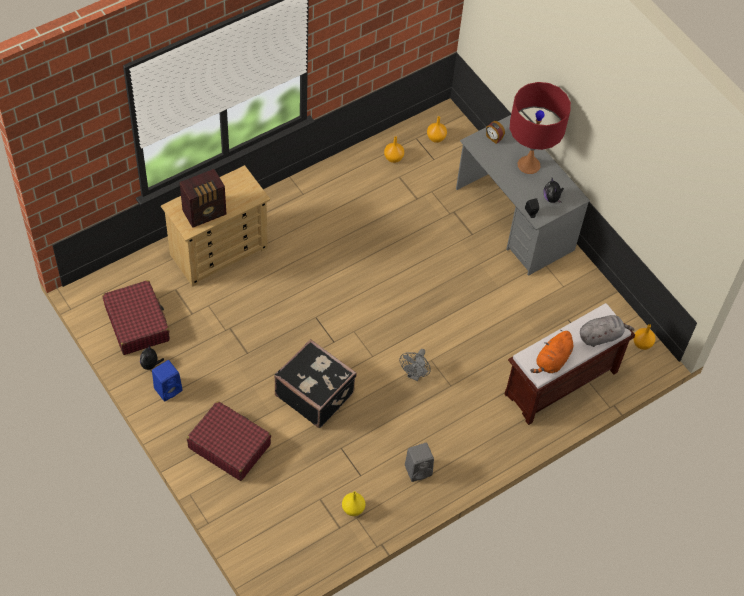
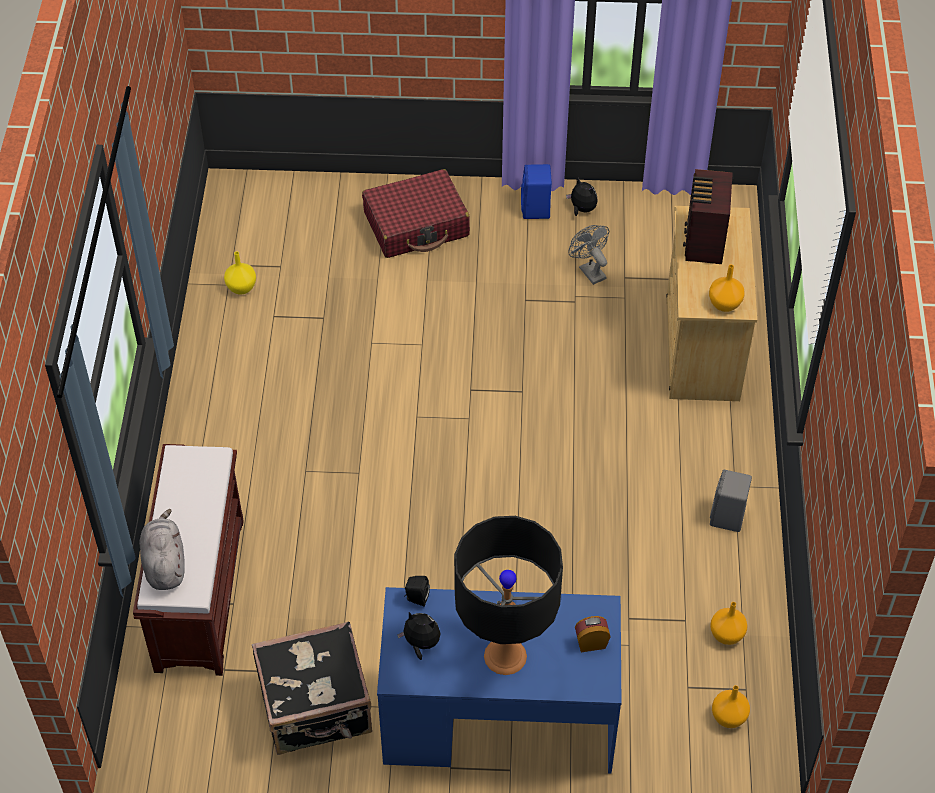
camera: 130 degrees right, 5 degrees down
red suitcase [103,280,170,355] -> none
black suitcase [274,339,357,428] -> black suitcase moved to [252,621,372,755]
grey fan [399,349,431,381] -> grey fan moved to [568,225,609,285]
grey speaker [405,443,434,482] -> grey speaker moved to [710,470,752,532]
grey desk [456,115,590,276] -> blue desk [377,587,621,774]
red table lamp [510,82,571,174] -> black table lamp [454,516,563,675]
orange plush toy [530,330,573,373] -> none
grey plush toy [580,315,635,347] -> grey plush toy turned 150 degrees clockwise [139,509,185,590]
orange vase [633,324,655,350] -> orange vase moved to [709,264,745,312]

